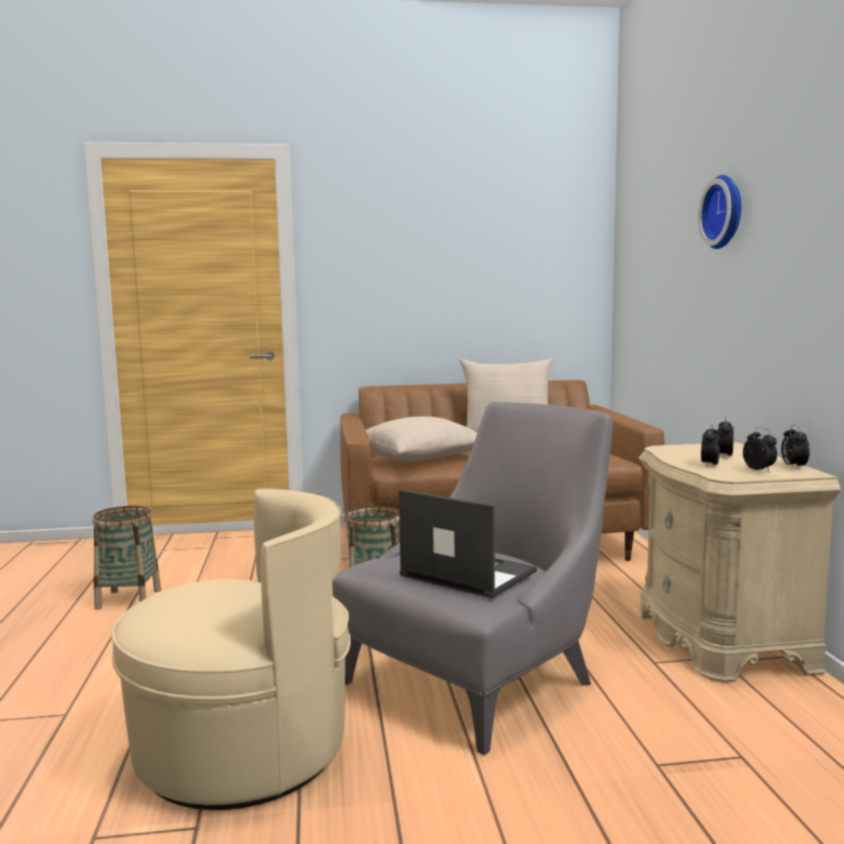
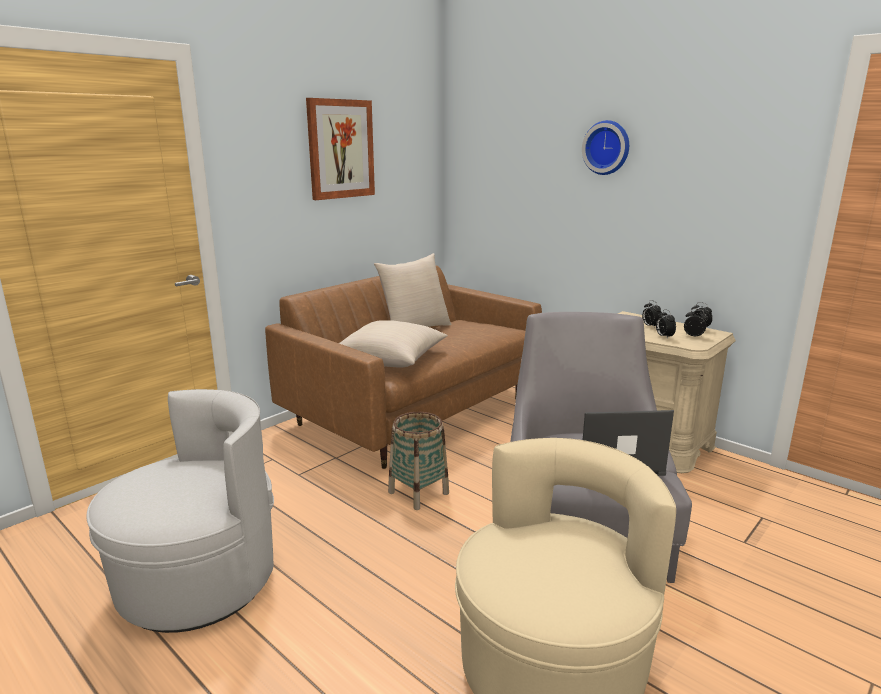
camera: 40 degrees left, 10 degrees up
basket [92,506,161,610] -> white armchair [86,389,274,633]
none -> picture [306,98,375,200]

